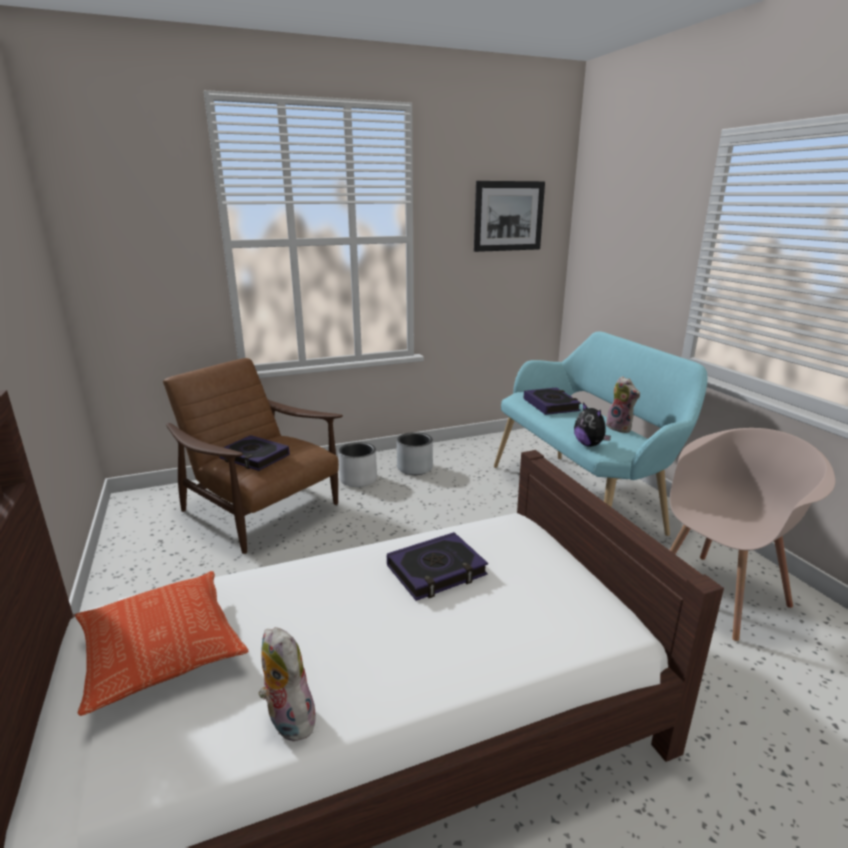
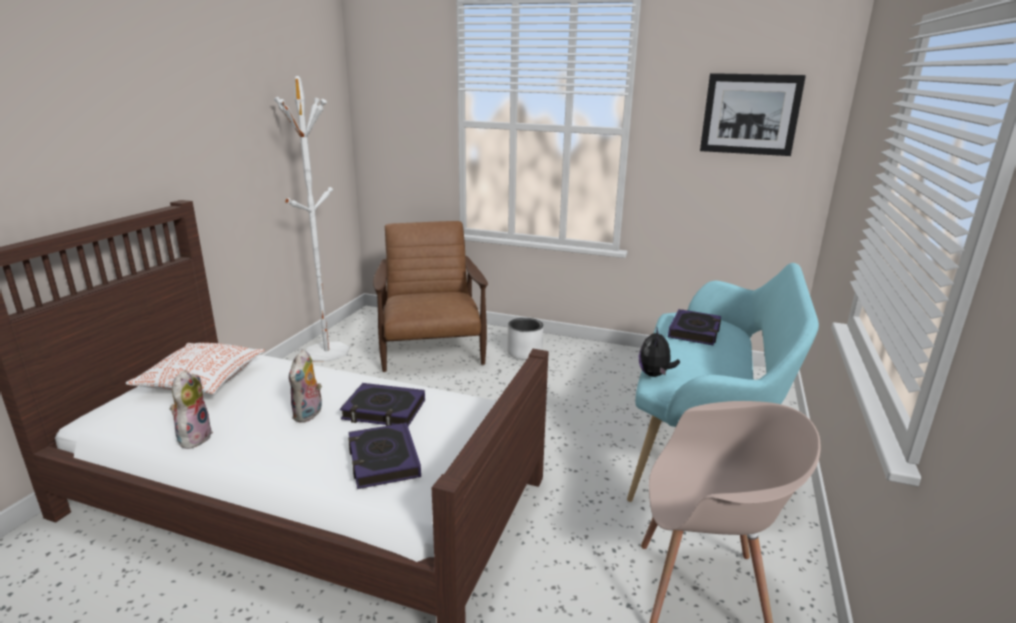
camera: 40 degrees right, 0 degrees up
orange pillow [75,571,248,716] -> white pillow [126,343,265,394]
book [219,435,290,471] -> book moved to [348,423,421,489]
grey planter [397,432,433,475] -> none
plush toy [606,376,640,433] -> plush toy moved to [289,349,322,423]
none -> white clothes rack [274,76,350,361]

